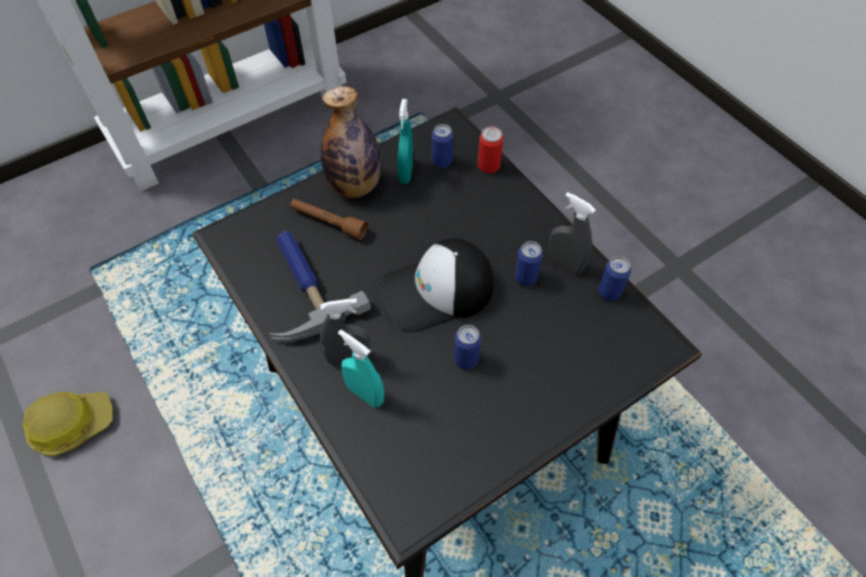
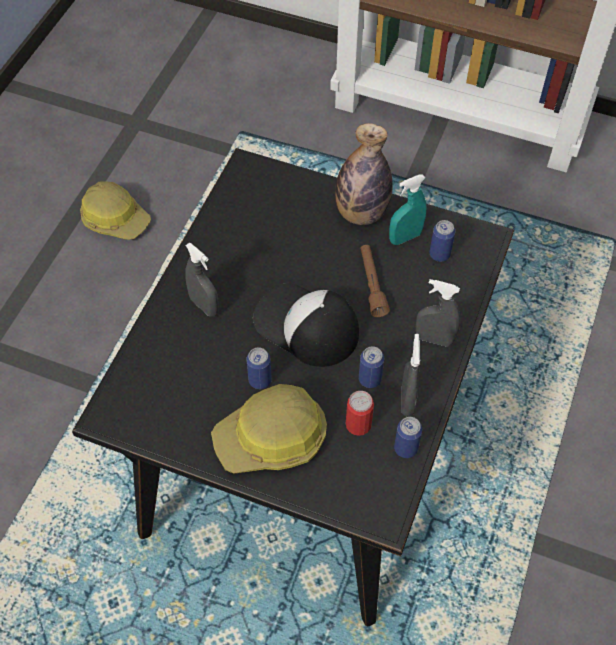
camera: 55 degrees right, 0 degrees up
hammer [269,231,371,342] -> none
brown flashlight [290,199,368,240] -> brown flashlight moved to [360,245,390,317]
turquoise spray bottle [338,330,384,408] -> none
can [478,127,503,173] -> can moved to [346,391,374,436]
none -> hard hat [211,384,327,474]
none -> grey spray bottle [416,279,461,347]

